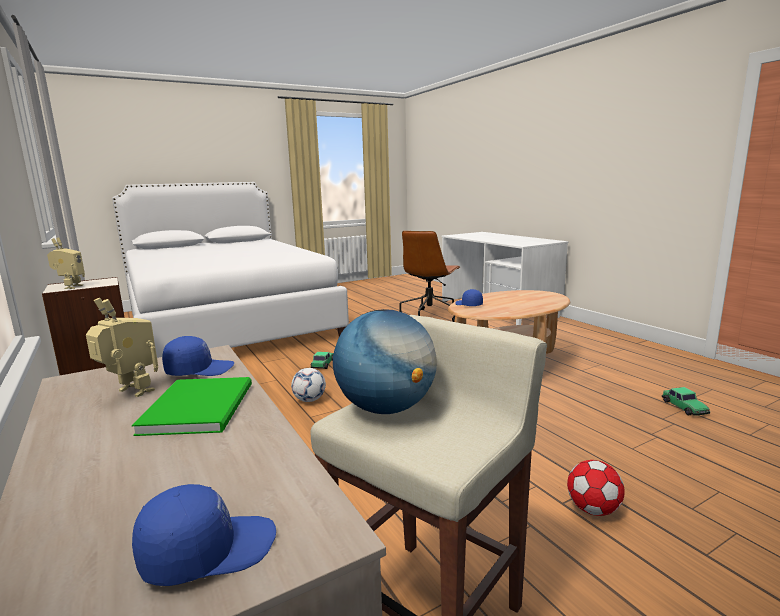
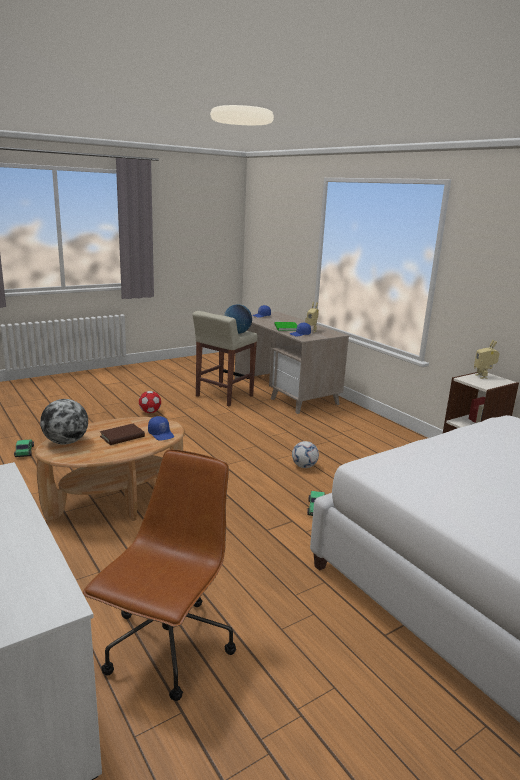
camera: 175 degrees right, 5 degrees up
none -> globe [40,399,88,444]
none -> brown book [100,424,145,445]

